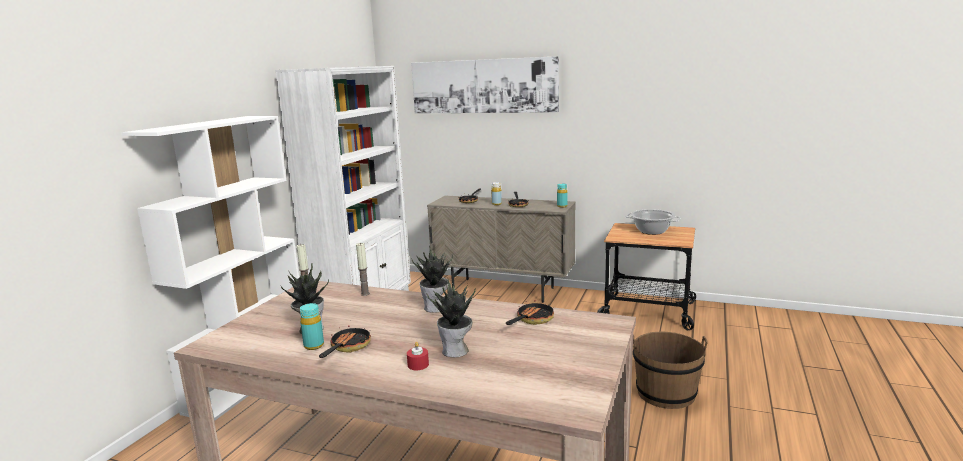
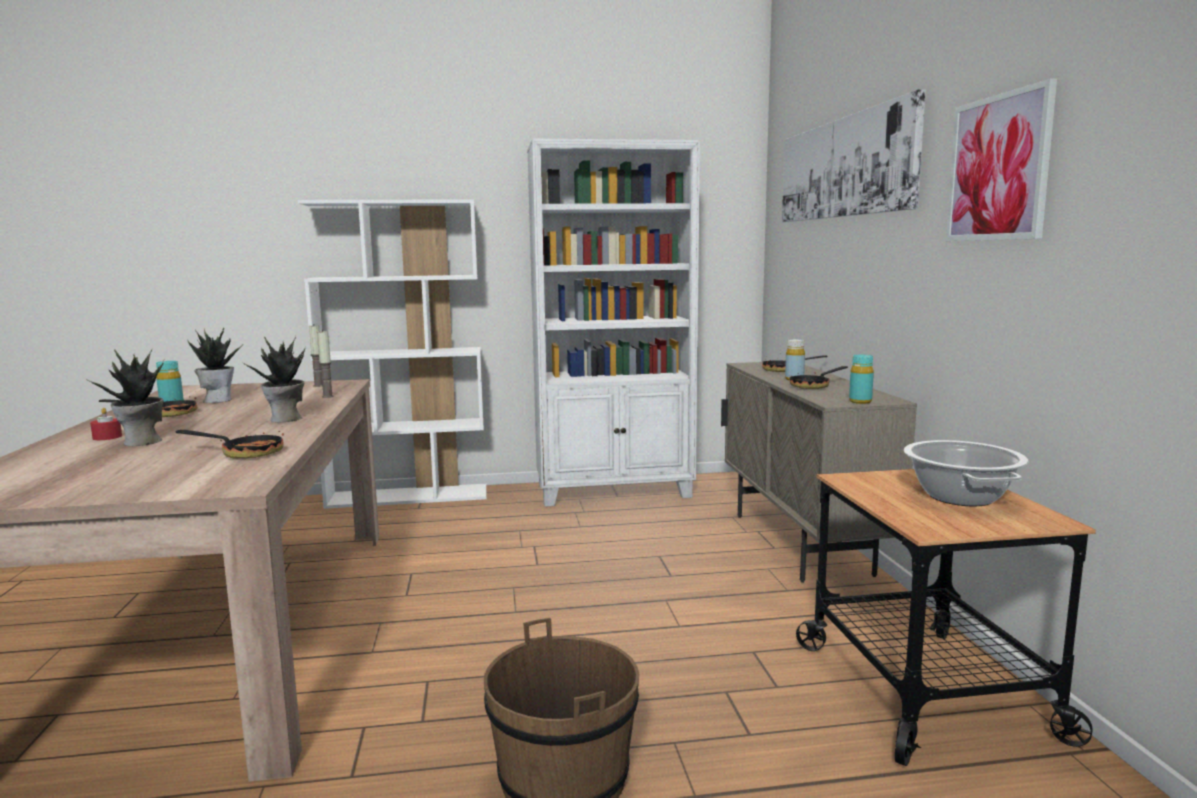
camera: 60 degrees right, 5 degrees down
none -> picture [946,79,1057,241]

